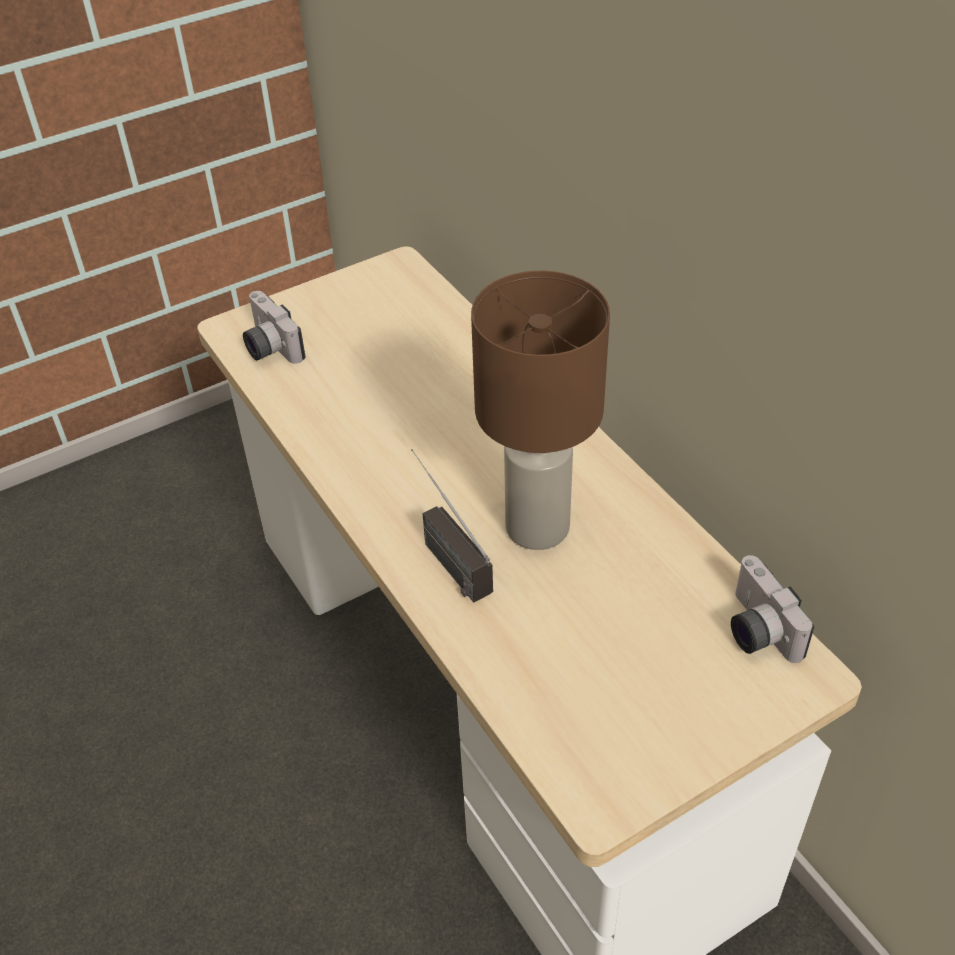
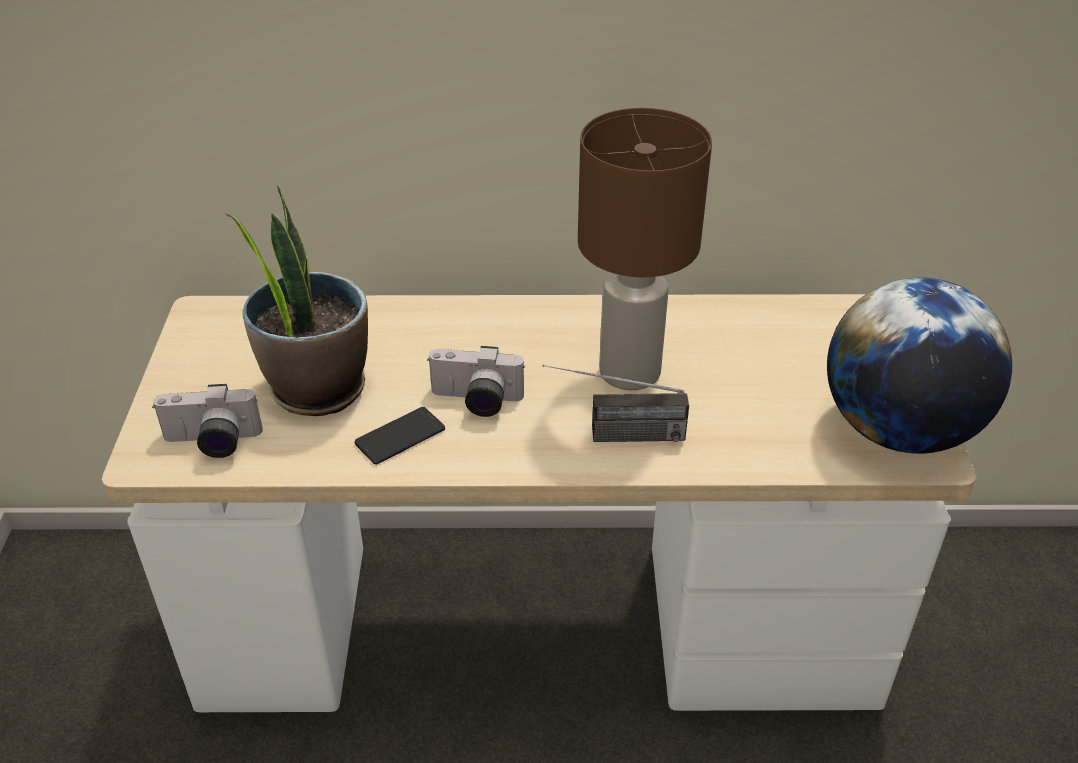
camera: 60 degrees left, 5 degrees down
camera [731,555,814,663] -> camera moved to [427,346,525,417]
none -> potted plant [226,184,368,416]
none -> phone [354,407,445,465]
none -> globe [827,278,1012,454]

